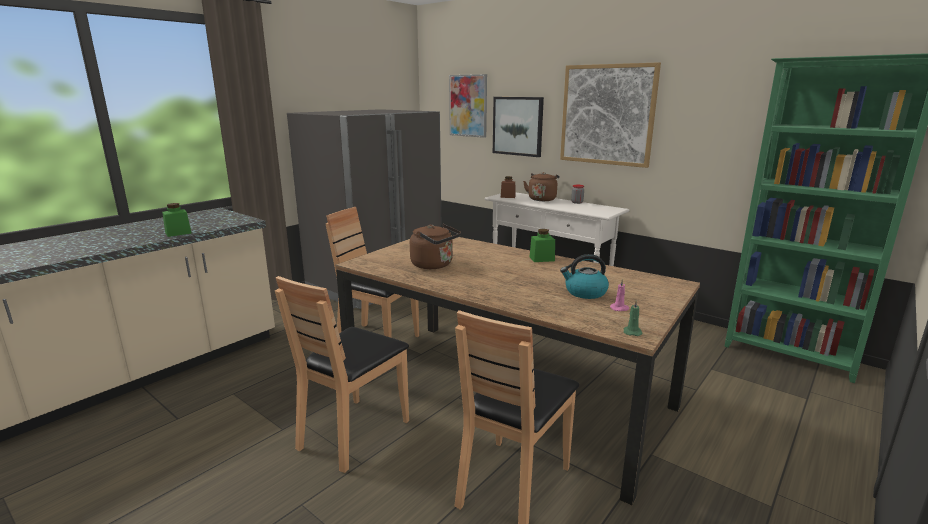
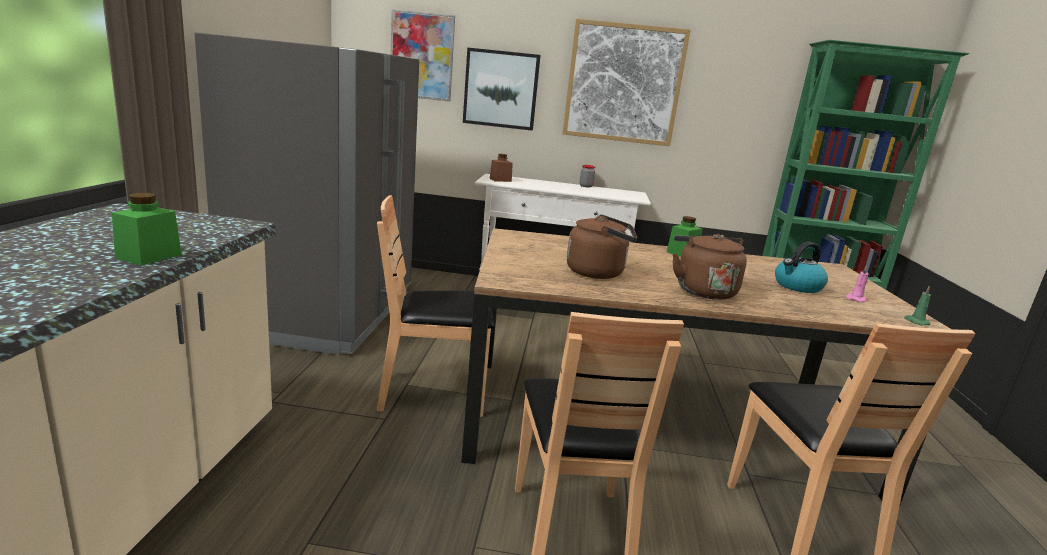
camera: 35 degrees left, 0 degrees up
brown kettle [523,172,559,201] -> brown kettle moved to [673,234,747,300]

